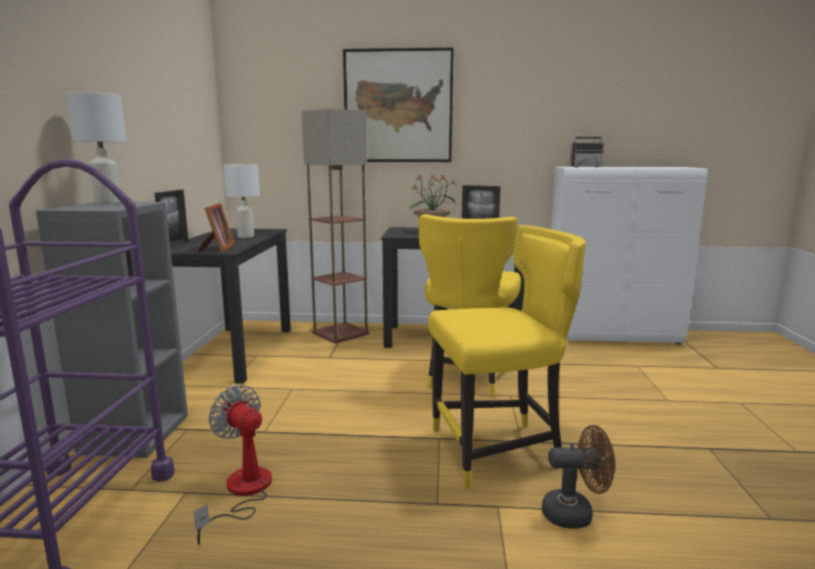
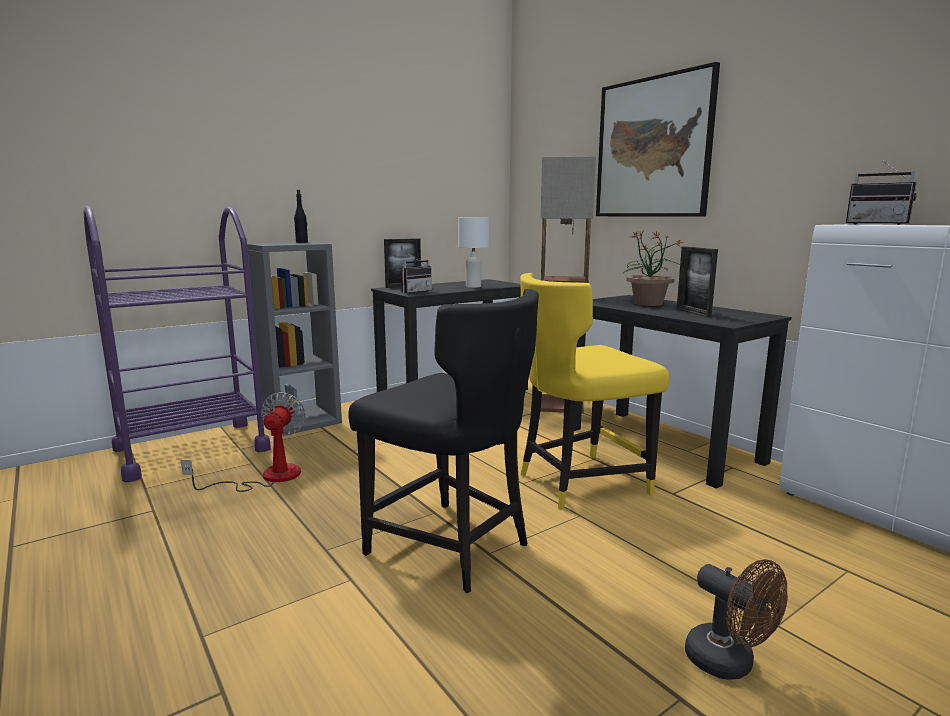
camera: 50 degrees right, 0 degrees up
white table lamp [66,92,126,204] -> black bottle [294,190,308,243]
picture frame [198,203,235,252] -> radio [401,252,432,294]
yellow chair [428,225,586,489] -> black chair [348,289,539,593]
brown fan [542,425,615,529] -> brown fan moved to [685,559,787,680]

